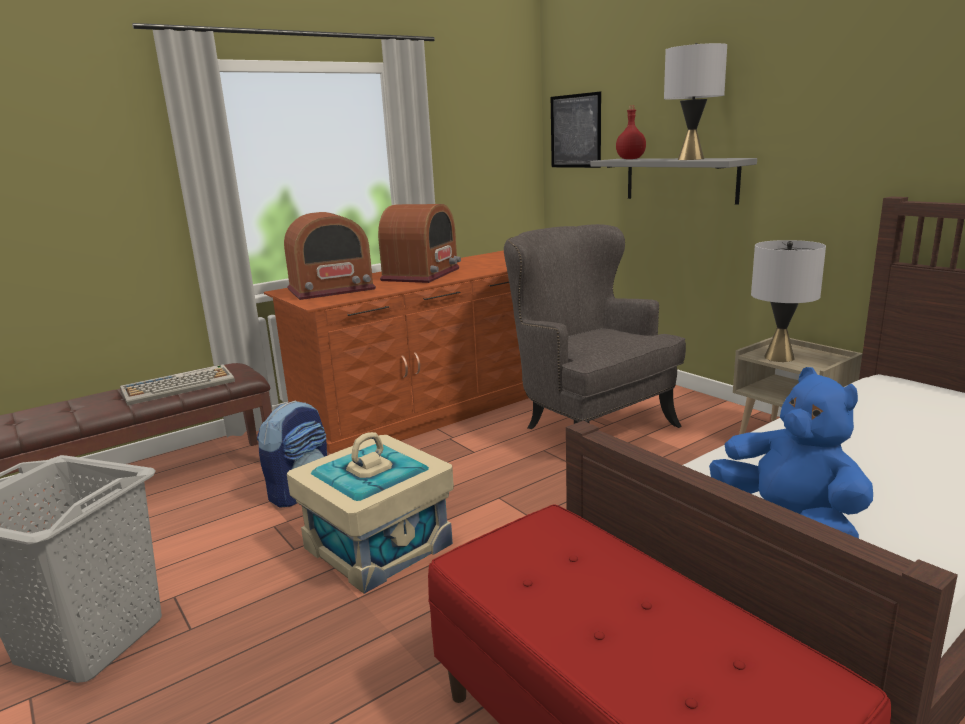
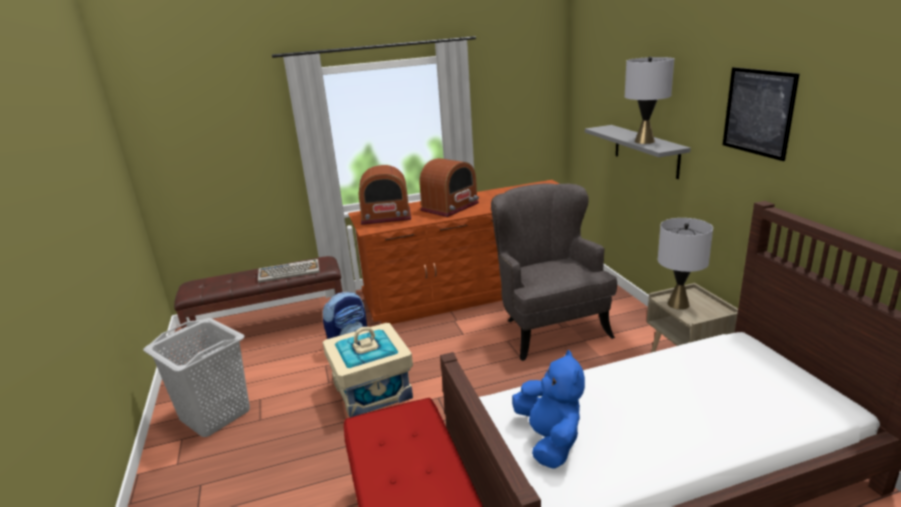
camera: 20 degrees right, 5 degrees up
picture [551,92,601,168] -> picture moved to [723,67,799,161]
red bottle [616,105,646,159] -> none

